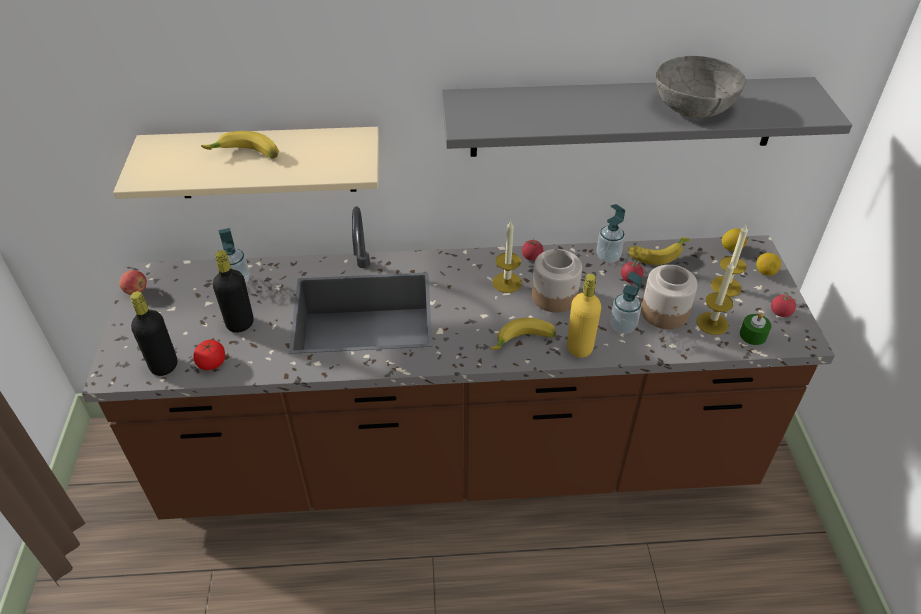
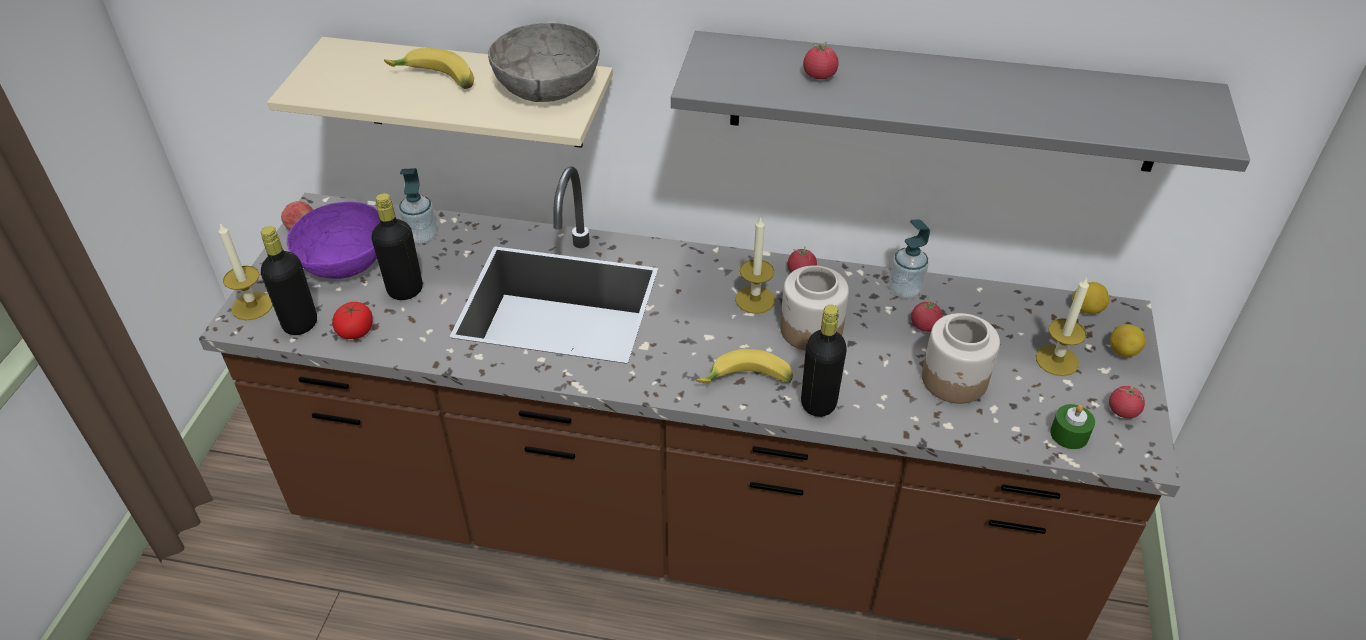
camera: 15 degrees right, 0 degrees up
yellow bottle [567,274,601,358] -> black bottle [801,305,847,417]
soap dispenser [610,271,642,334] -> none
banana [628,238,690,265] -> none
grey bowl [655,56,745,118] -> grey bowl moved to [488,23,600,102]
candle [697,261,734,335] -> candle moved to [219,223,273,320]
none -> purple bowl [287,202,380,279]
none -> tomato [803,42,839,79]

